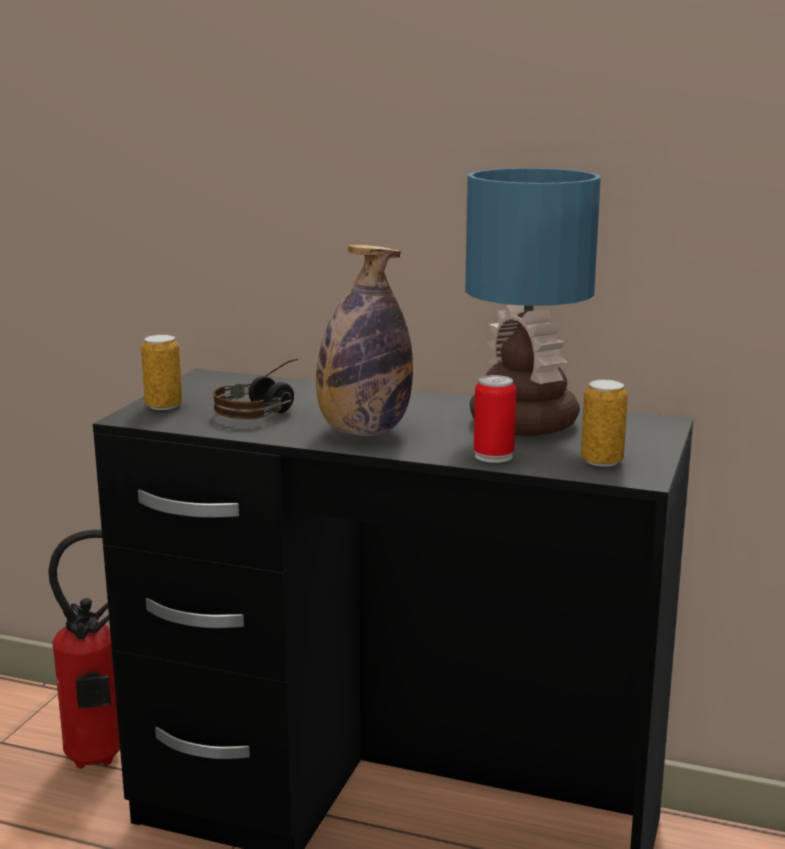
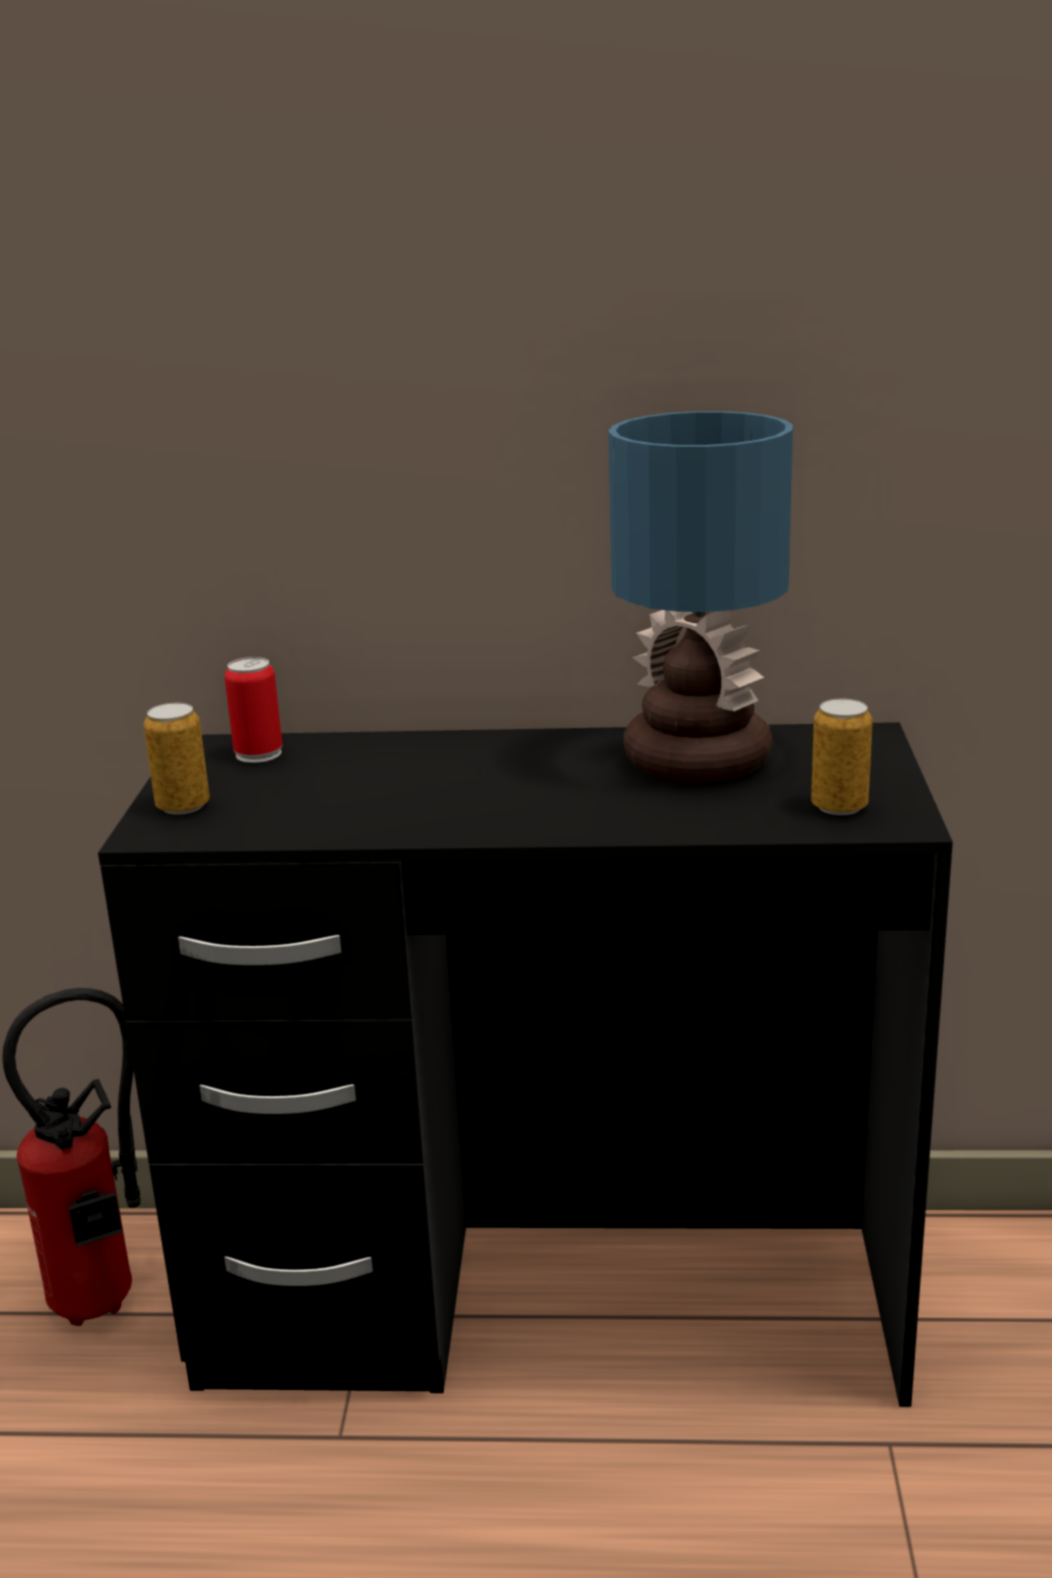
camera: 15 degrees left, 5 degrees up
headphones [213,359,298,419] -> none
bottle [316,244,413,436] -> none
can [474,375,516,463] -> can moved to [225,657,282,763]

